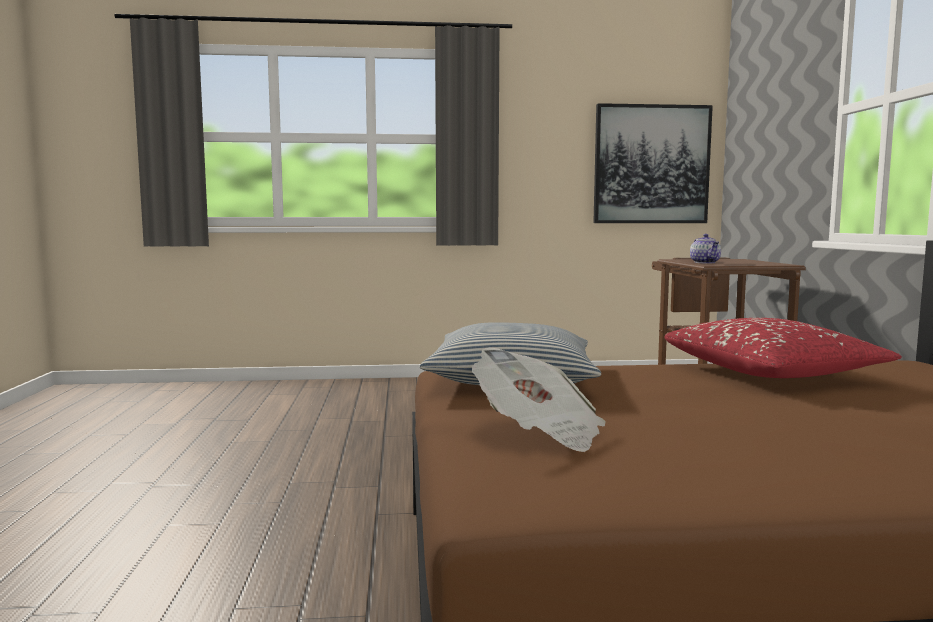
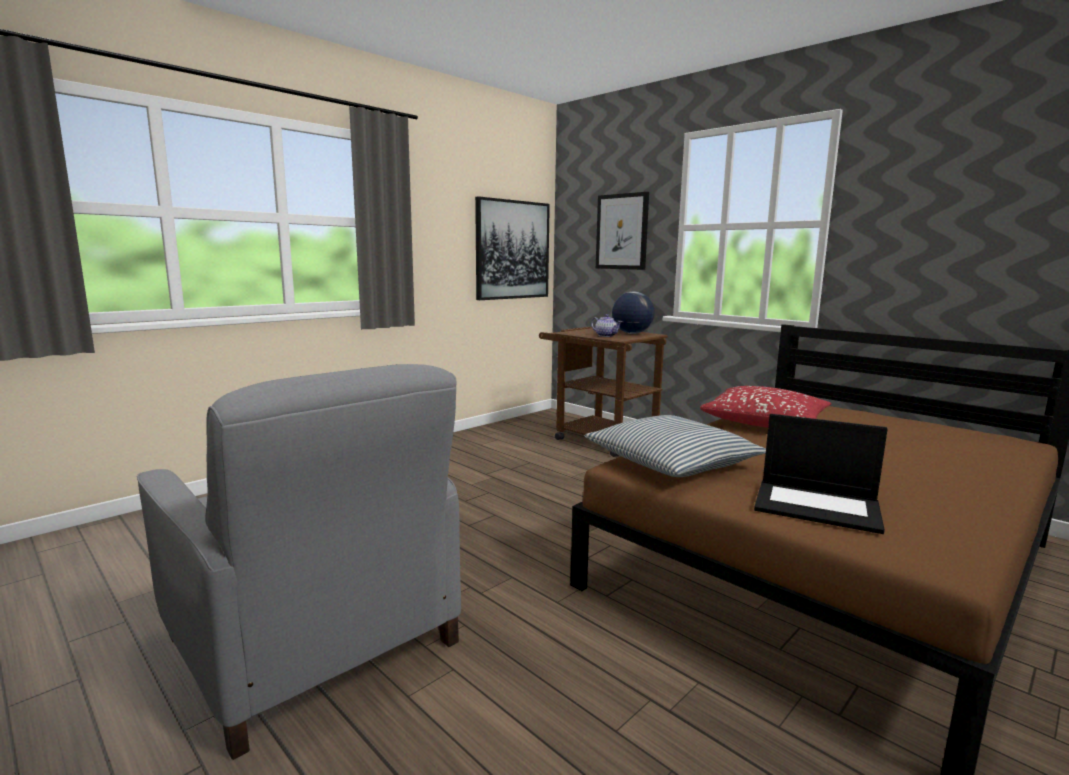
camera: 40 degrees left, 5 degrees up
newspaper [472,347,606,452] -> laptop [754,414,888,534]
none -> grey armchair [137,364,461,760]
none -> picture [596,192,649,270]
none -> globe [612,291,655,334]

